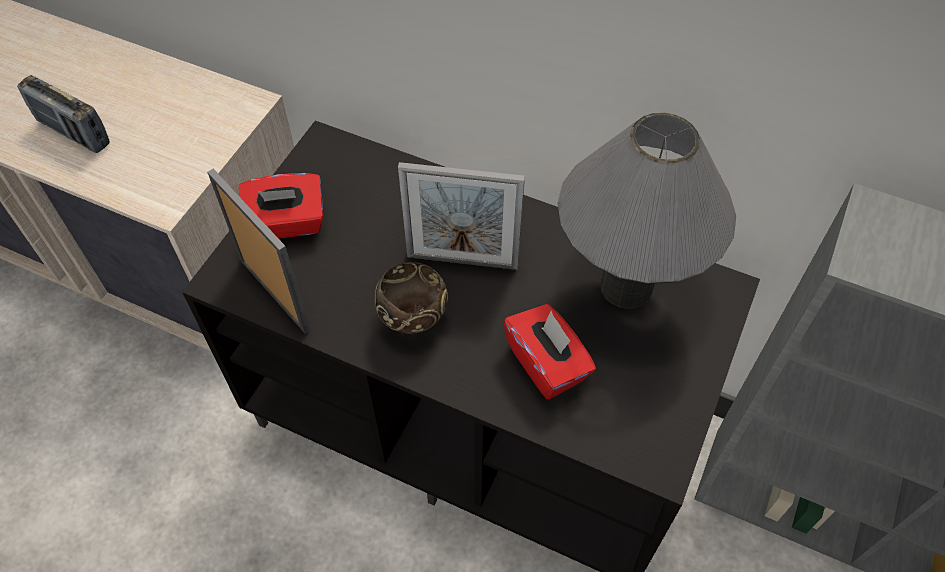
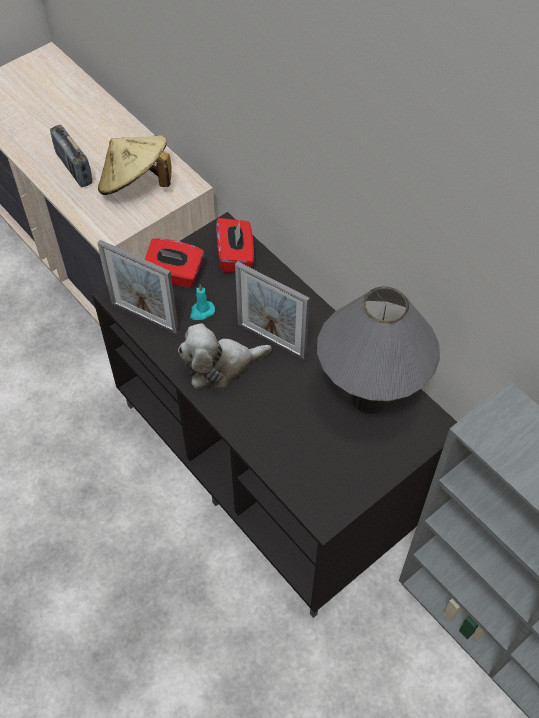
camera: 25 degrees right, 0 degrees up
picture frame [207,169,310,334] -> picture frame turned 135 degrees clockwise [97,240,179,334]
brown bowl [374,262,448,334] -> plush toy [178,323,272,390]
red tissue box [503,304,596,399] -> red tissue box moved to [216,218,254,273]
none -> beige hat [98,135,172,195]
none -> turquoise candle [190,284,215,320]

